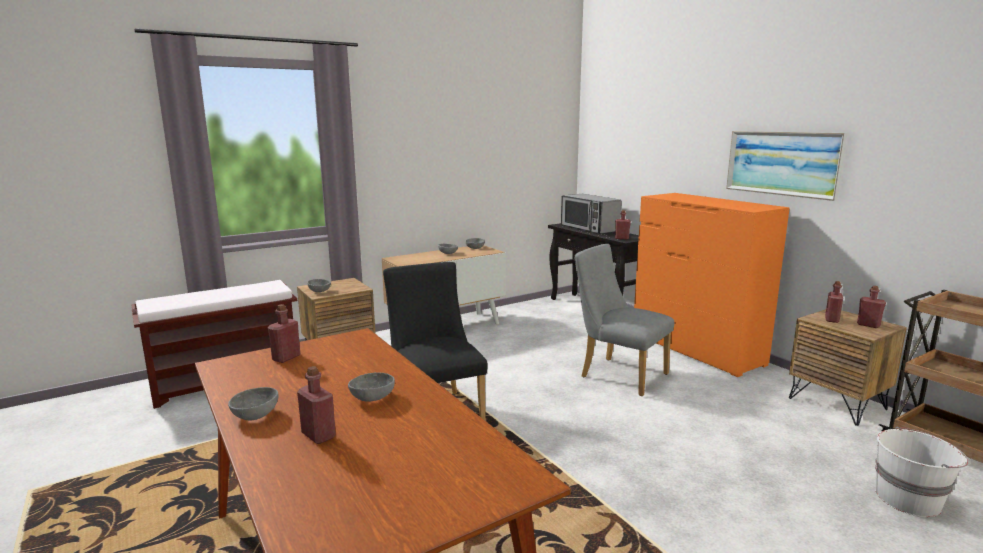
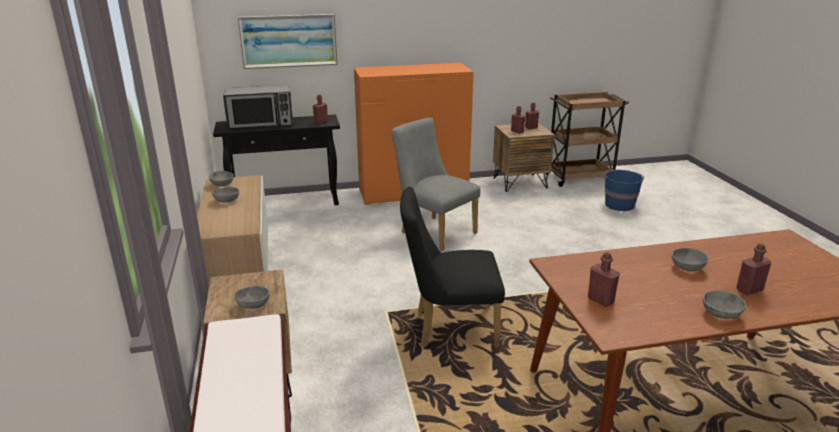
camera: 70 degrees left, 10 degrees up
grey chair [575,244,674,396] -> grey chair turned 75 degrees clockwise [391,118,481,252]
picture [726,131,847,201] -> picture moved to [238,14,338,69]
white bucket [875,427,969,517] -> blue bucket [605,170,644,211]

